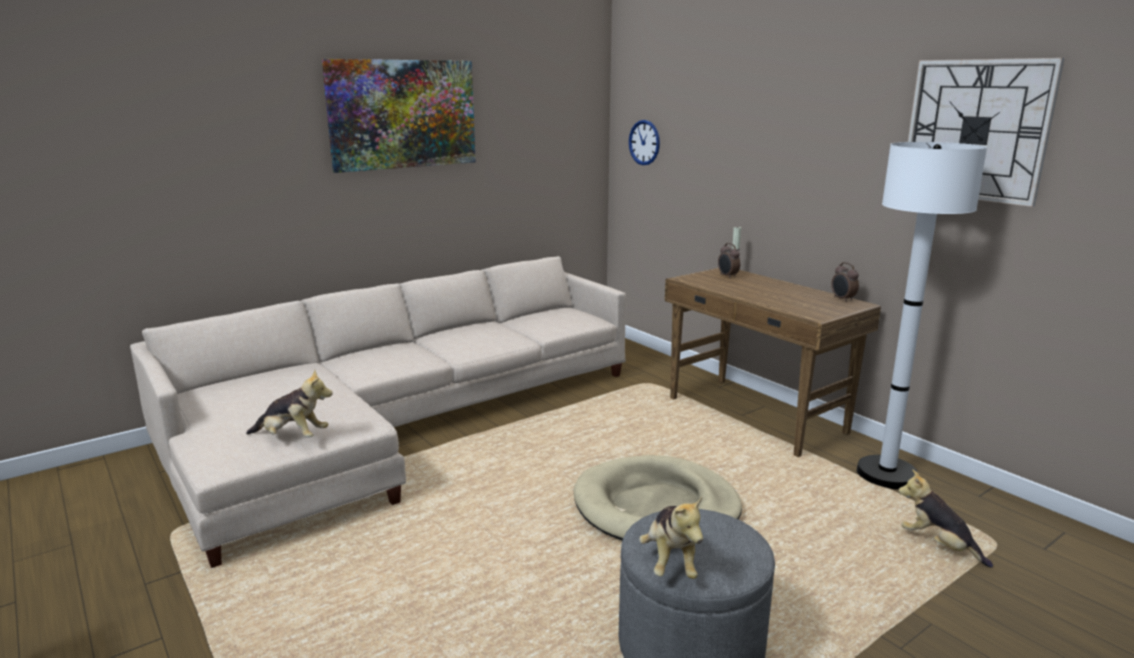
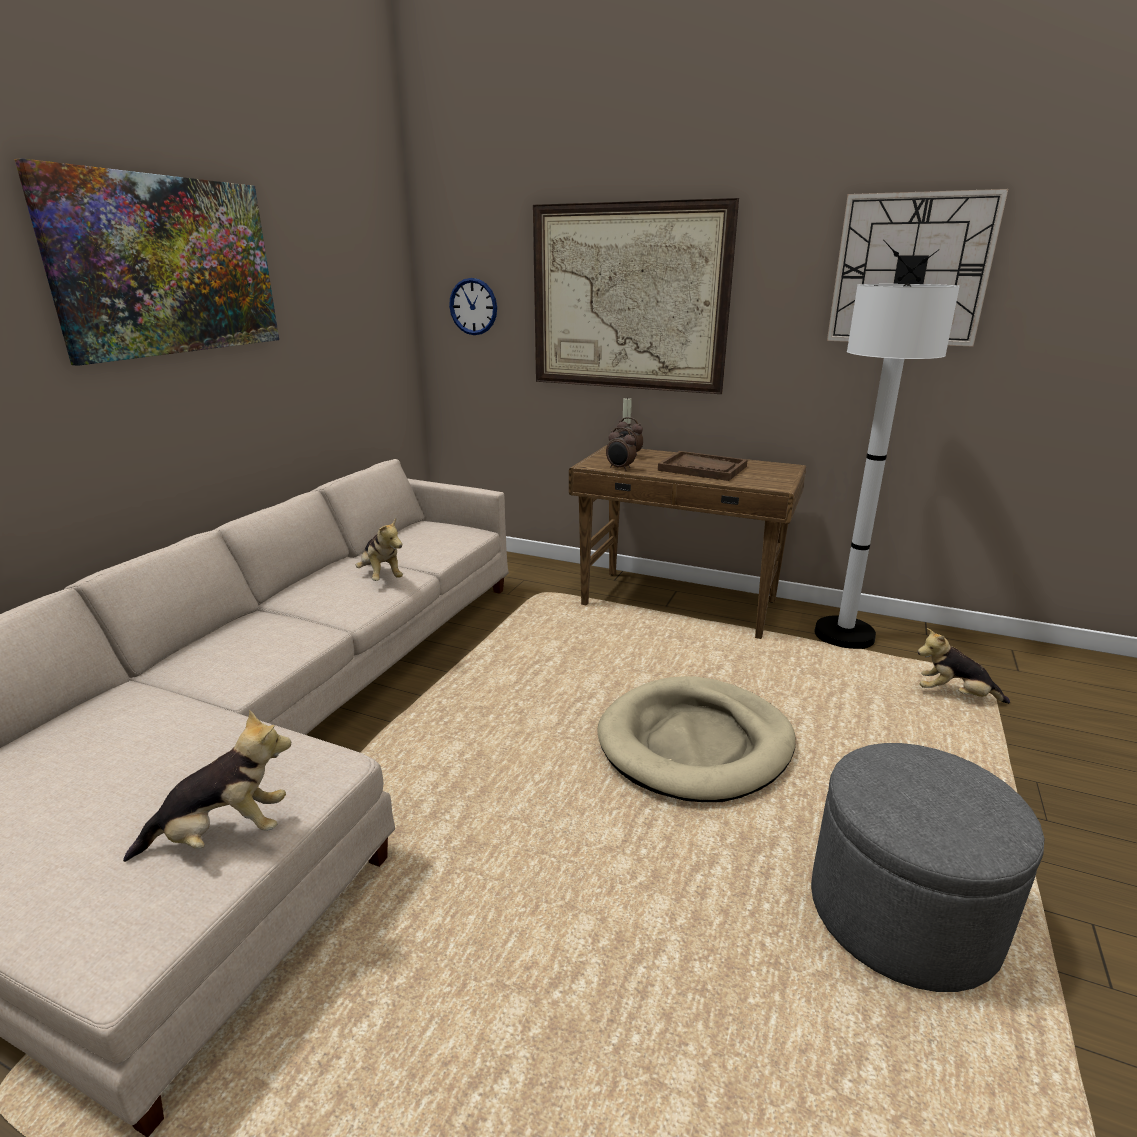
camera: 30 degrees left, 5 degrees up
plush toy [639,497,703,579] -> plush toy moved to [356,518,403,581]
alarm clock [831,262,859,302] -> alarm clock moved to [606,427,636,471]
none -> picture [533,198,739,394]
none -> brown tray [658,451,748,481]

